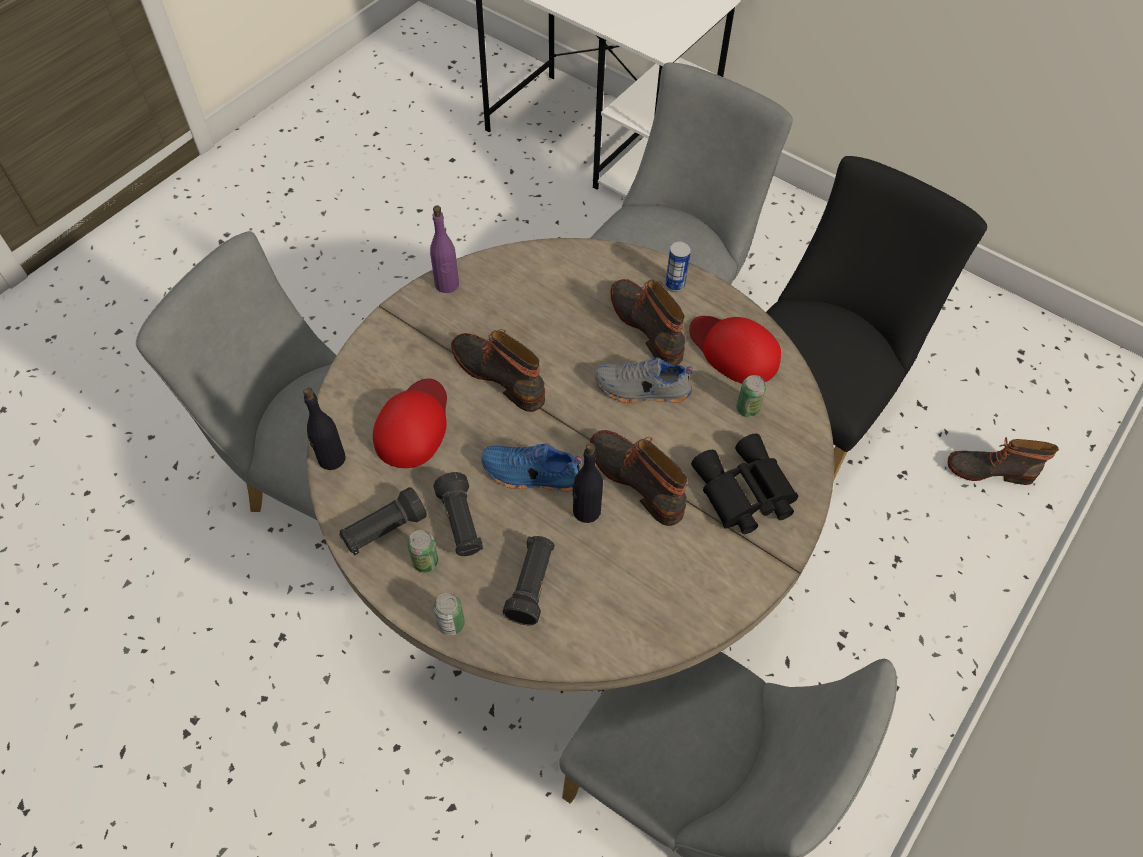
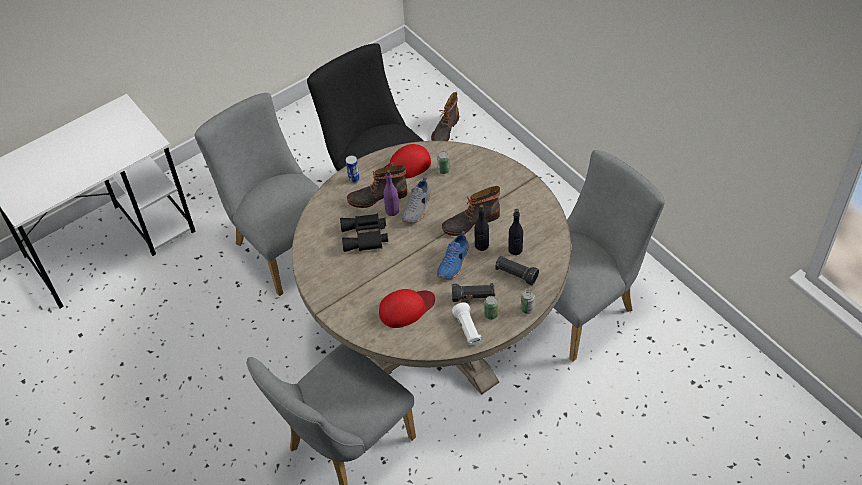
camera: 70 degrees left, 5 degrees down
black bottle [303,387,346,470] -> black bottle moved to [508,209,523,255]
black flashlight [339,487,427,555] -> white flashlight [452,302,481,345]
red cap [373,378,447,468] -> red cap turned 120 degrees clockwise [379,289,435,328]
purple bottle [430,205,459,293] -> purple bottle moved to [383,170,399,216]
boot [451,329,545,412] -> none
black binoculars [691,433,798,534] -> black binoculars moved to [340,213,388,252]

